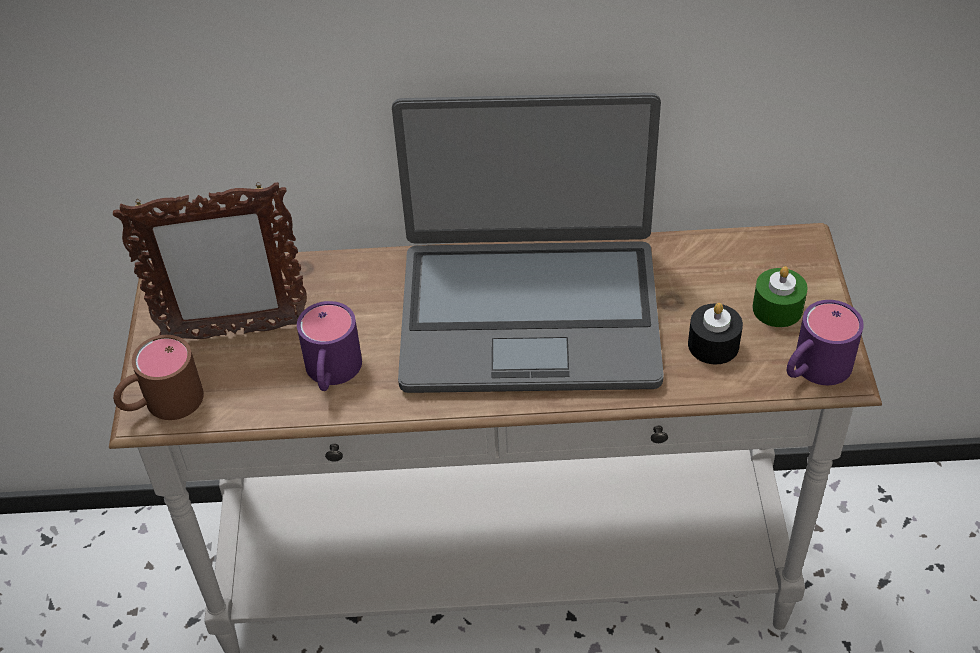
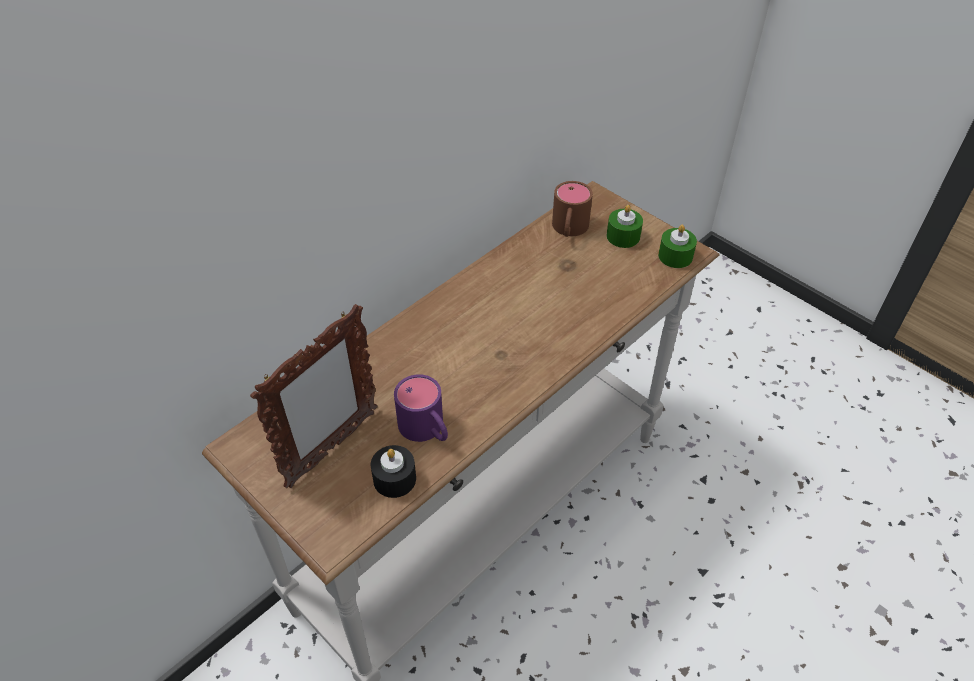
camera: 45 degrees left, 0 degrees up
brown mug [113,335,204,420] -> brown mug moved to [552,181,593,237]
laptop [392,93,664,393] -> none
black candle [688,303,743,364] -> black candle moved to [371,445,416,498]
purple mug [787,300,864,385] -> green candle [658,225,697,268]

